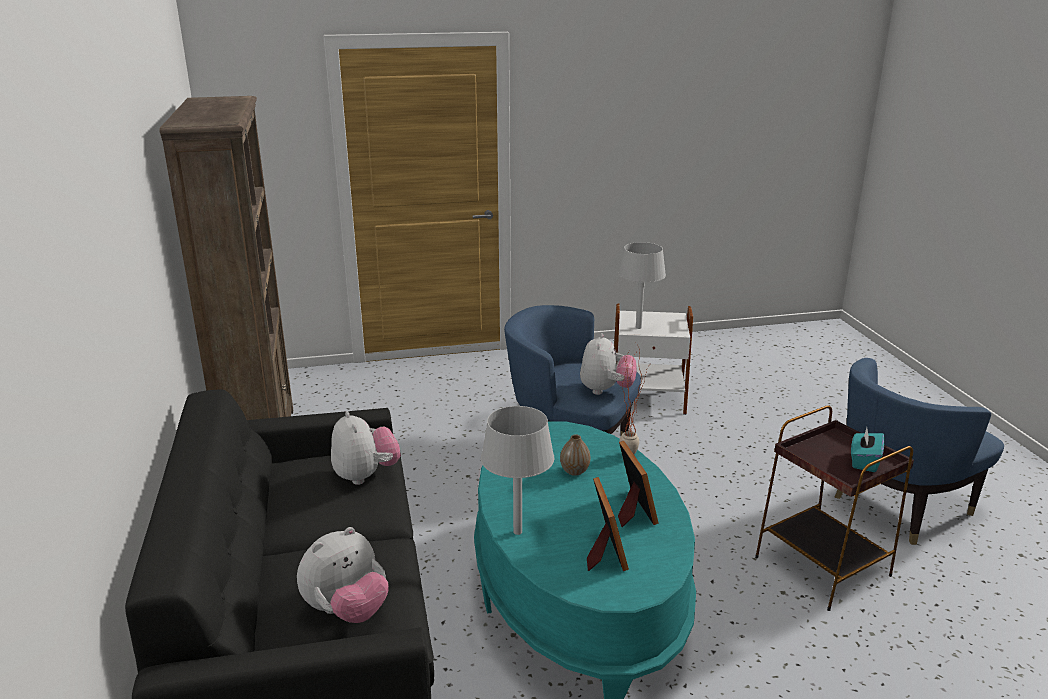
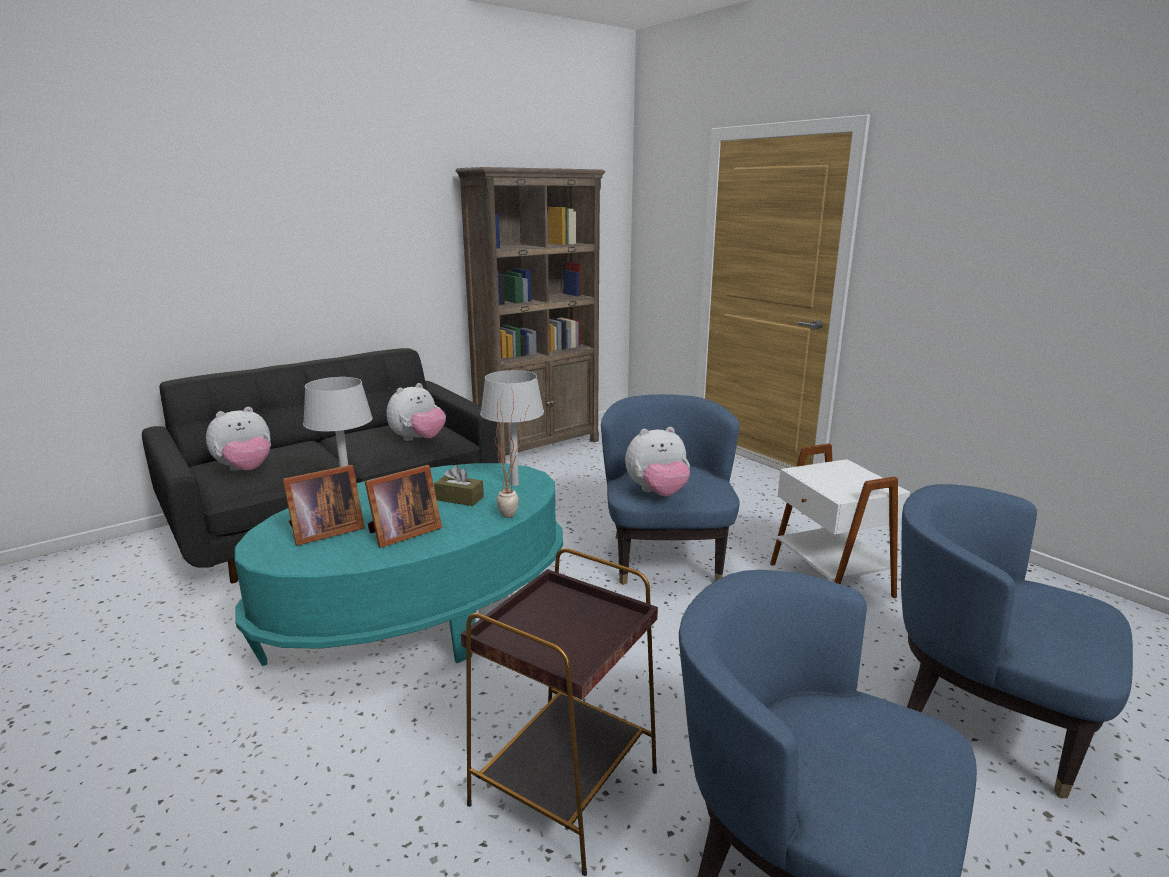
camera: 65 degrees right, 5 degrees down
plush toy [297,527,389,623] -> plush toy turned 60 degrees counterclockwise [206,407,271,471]
vase [560,434,590,476] -> brown tissue box [434,465,484,506]
grey table lamp [618,242,666,329] -> grey table lamp moved to [480,370,544,486]
turquoise tissue box [851,427,885,472] -> none
none -> blue armchair [901,484,1133,798]

